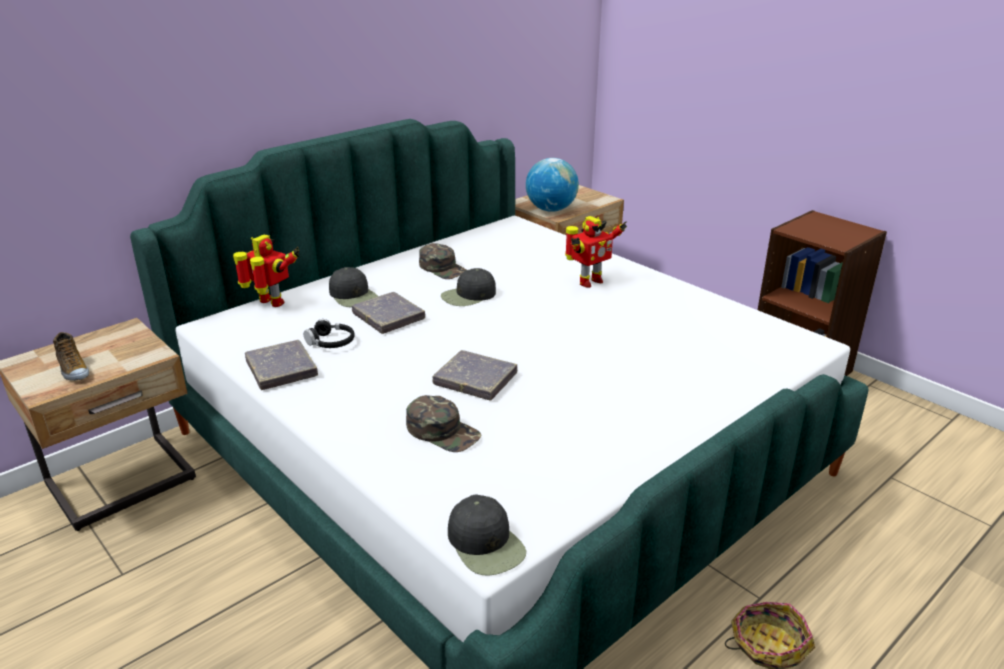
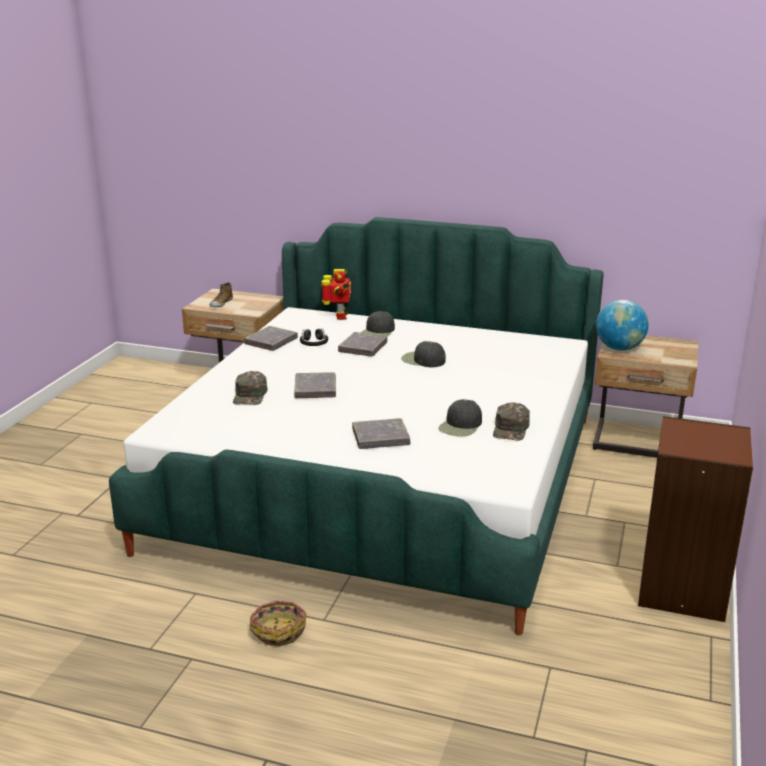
camera: 60 degrees right, 5 degrees down
green cap [419,243,467,279] -> green cap moved to [493,402,530,441]
black cap [448,494,526,575] -> black cap moved to [438,399,482,436]
toy robot [565,216,627,288] -> none
none -> grey book [352,418,410,449]

